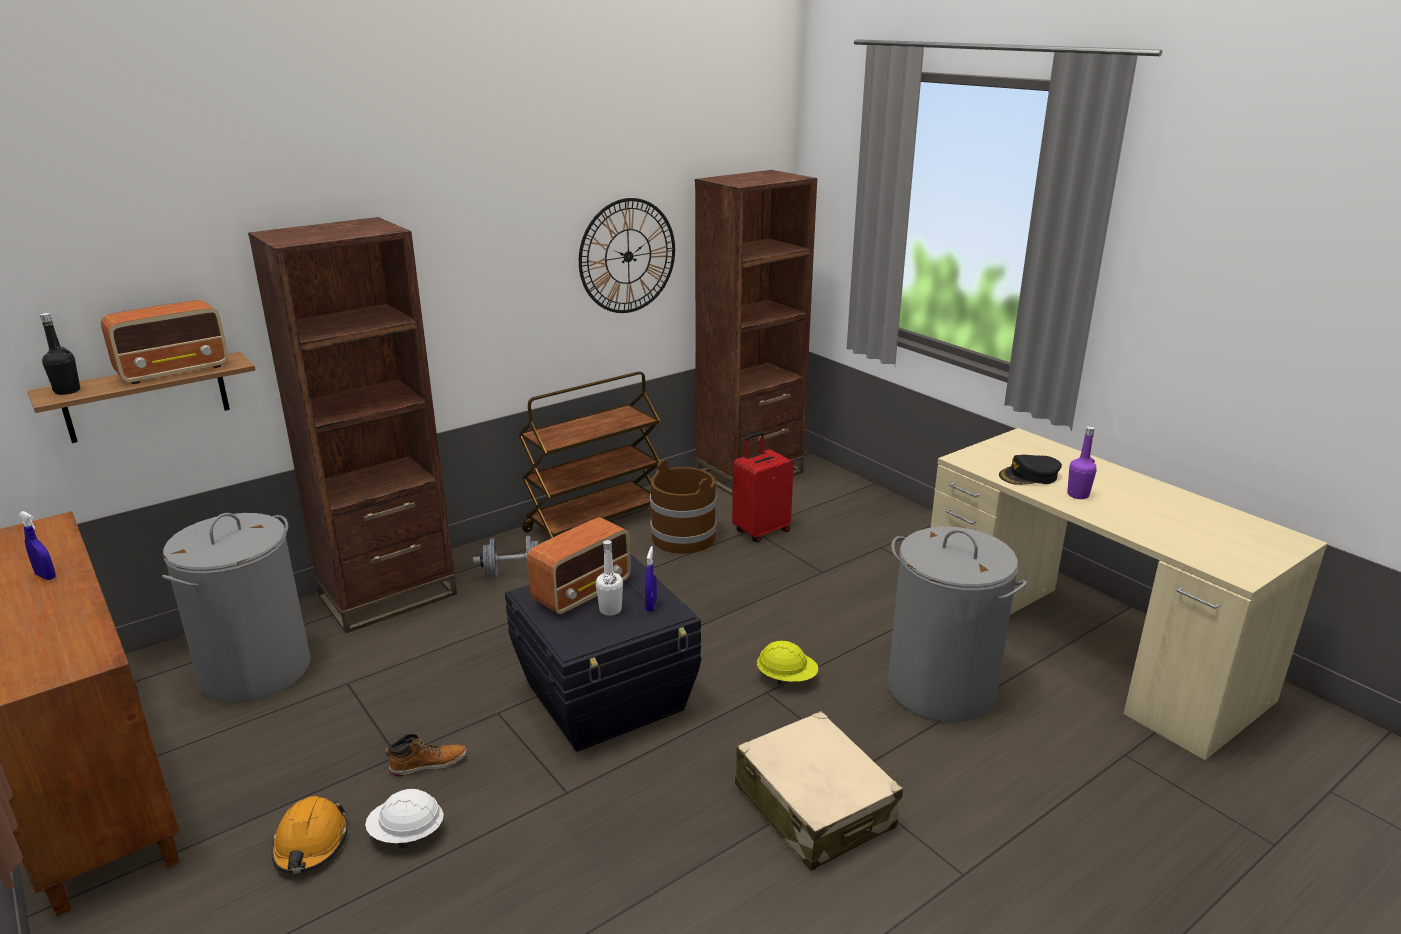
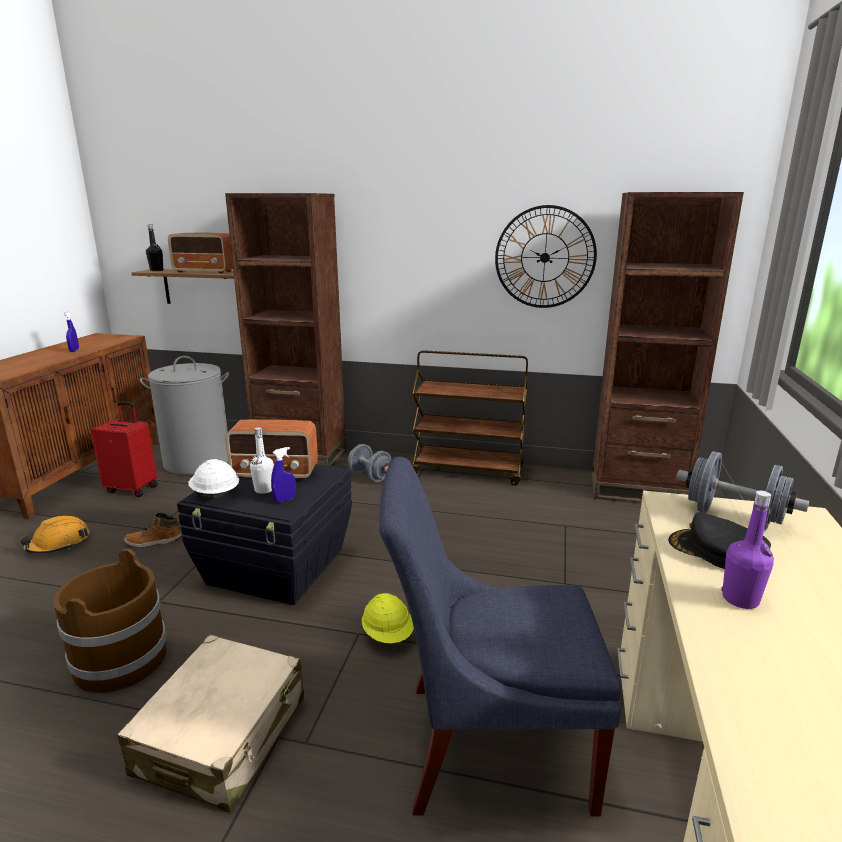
camera: 50 degrees right, 5 degrees down
white hard hat [365,789,444,848] -> white hard hat moved to [189,459,239,499]
boot [386,734,466,776] -> boot turned 135 degrees clockwise [124,513,182,548]
brown bucket [650,459,717,554] -> brown bucket moved to [54,549,167,693]
red suitcase [732,432,794,543] -> red suitcase moved to [91,401,158,497]
grey laundry basket [888,527,1027,722] -> blue chair [379,457,622,817]
none -> grey dumbbell [677,451,809,530]

